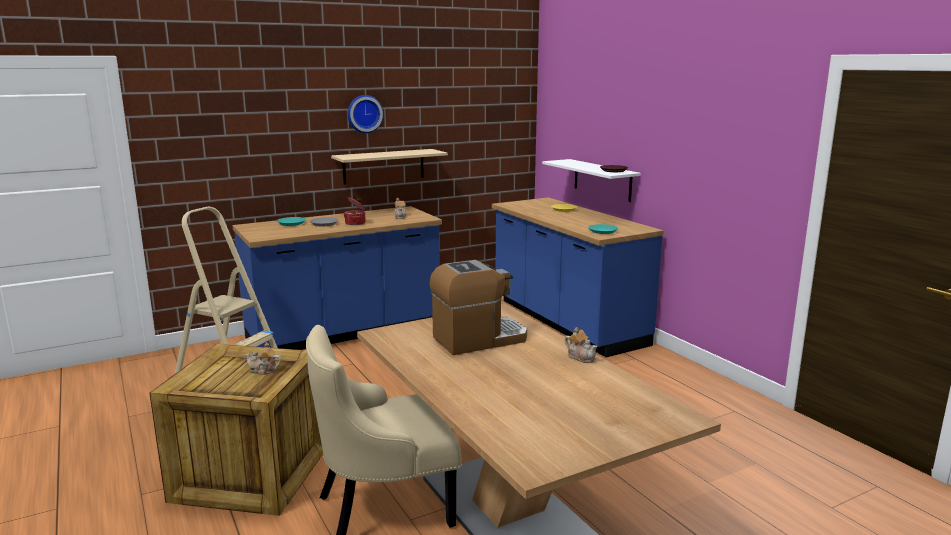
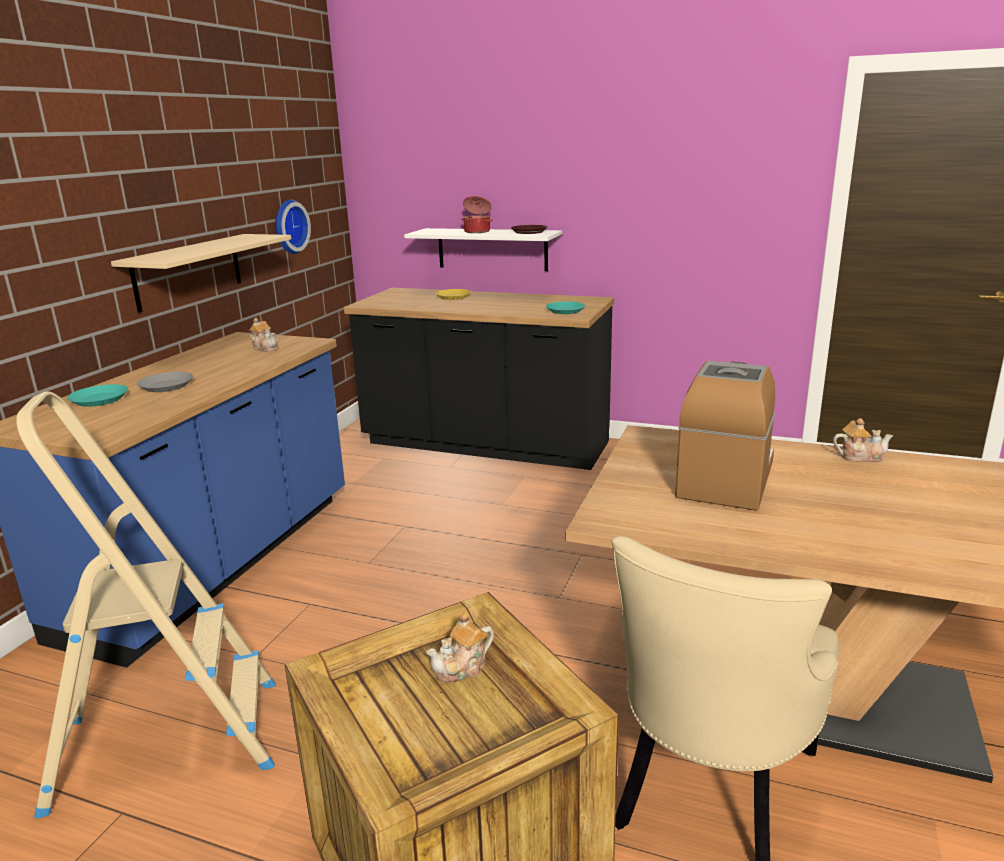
camera: 40 degrees left, 5 degrees up
cooking pot [344,197,366,225] -> cooking pot moved to [461,196,493,233]
wall clock [348,95,383,133] -> wall clock moved to [275,199,311,254]
blue counter [492,198,664,357] -> black counter [344,288,614,470]

